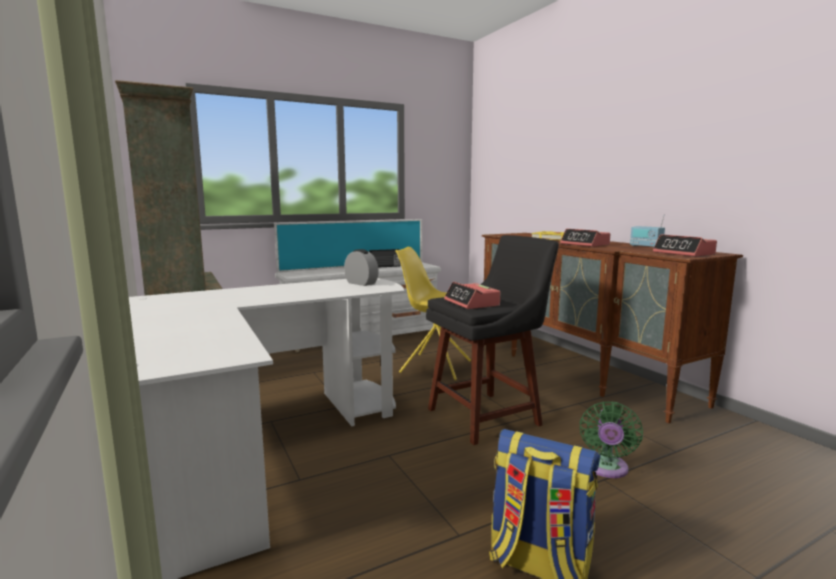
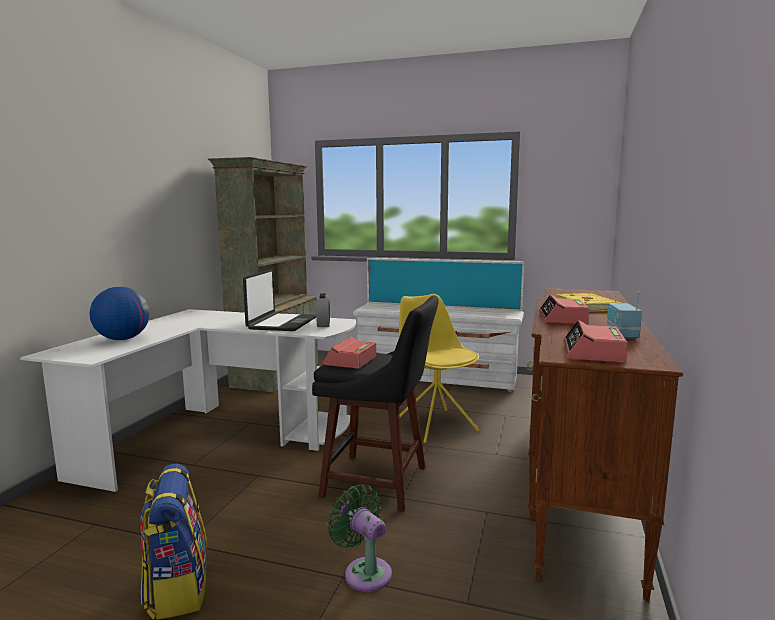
camera: 45 degrees right, 0 degrees up
radio [369,249,400,268] -> none
green fan [579,401,643,478] -> green fan turned 75 degrees clockwise [327,484,392,592]
none -> globe [90,286,150,340]
none -> laptop [243,269,316,331]

